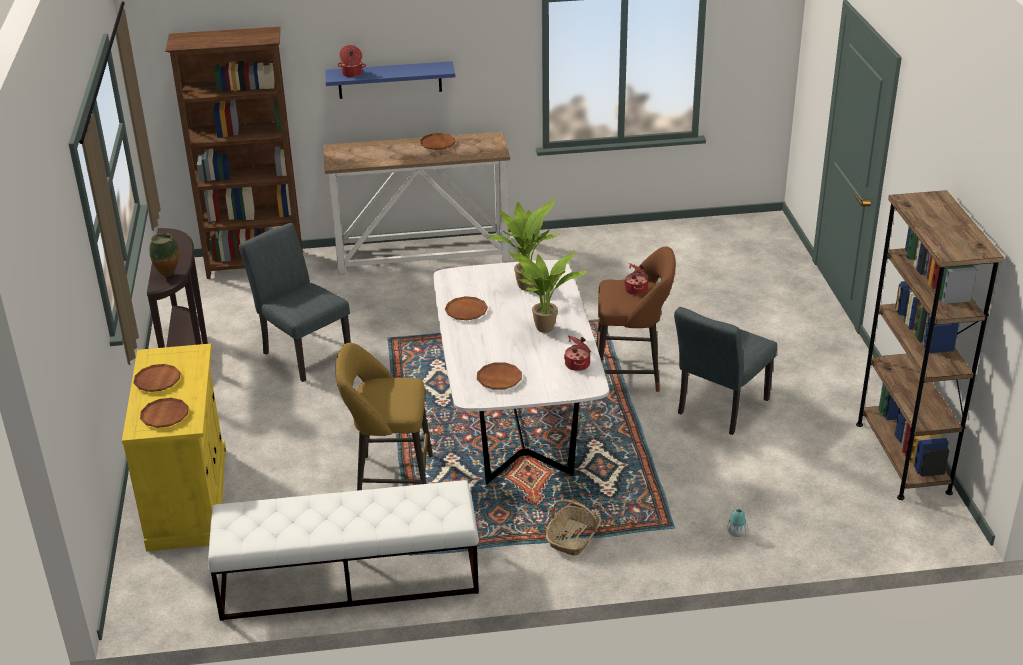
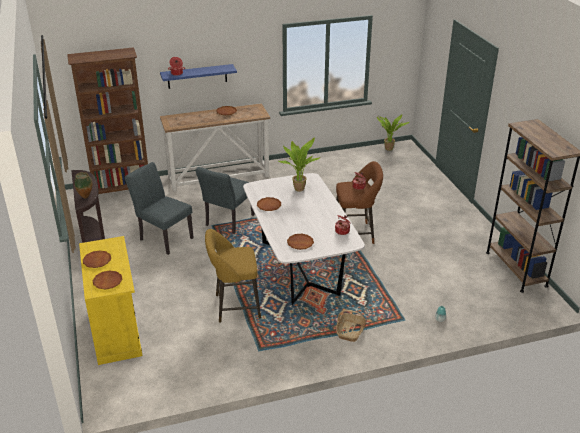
camera: 10 degrees left, 0 degrees up
white bench [208,480,479,621] -> none
potted plant [508,251,589,333] -> potted plant moved to [377,114,409,151]
grey chair [674,307,777,435] -> grey chair moved to [196,167,255,234]

